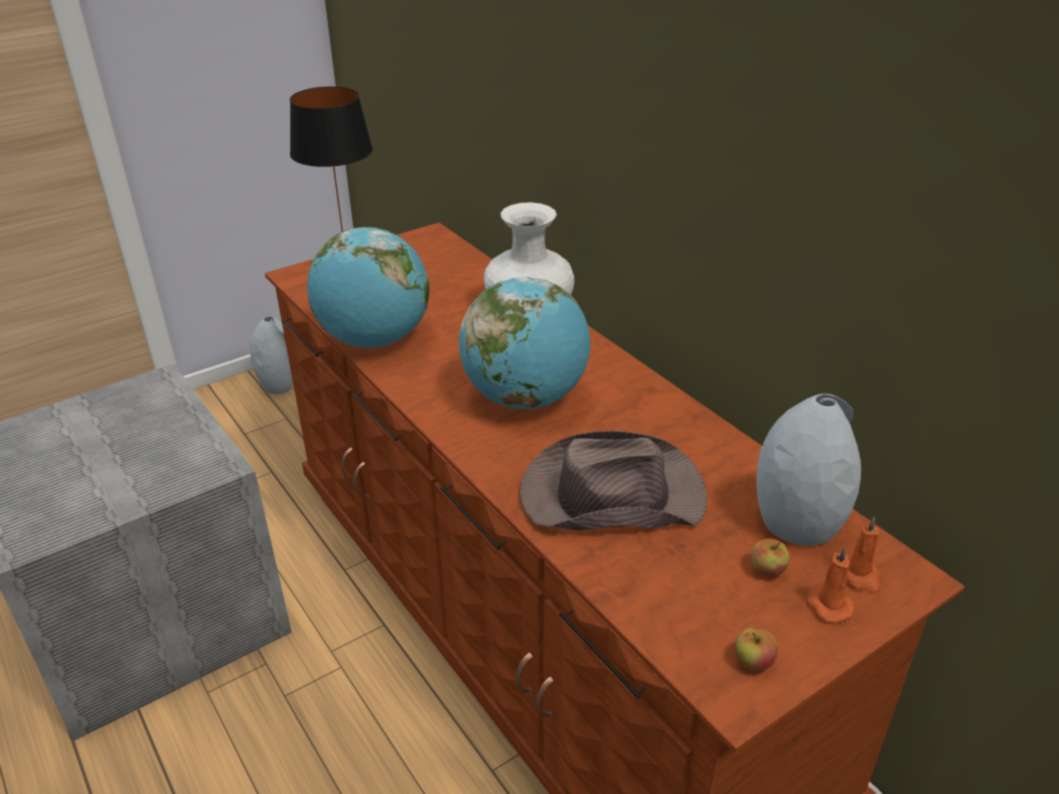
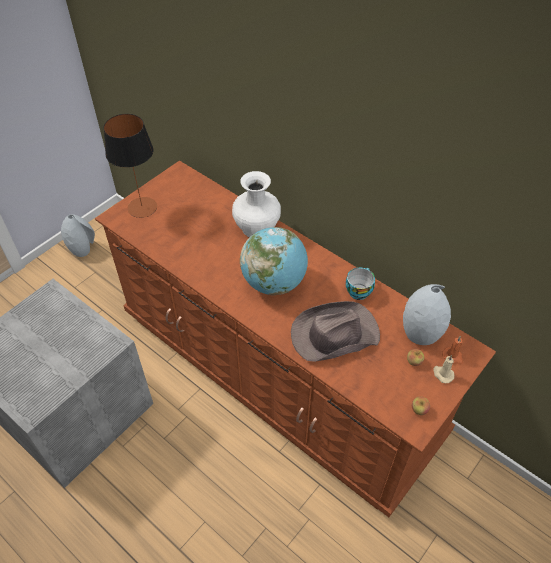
camera: 15 degrees left, 15 degrees up
globe [307,227,429,348] -> none
orange candle [807,546,854,623] -> beige candle [433,355,455,383]
none -> cup [346,268,375,300]

